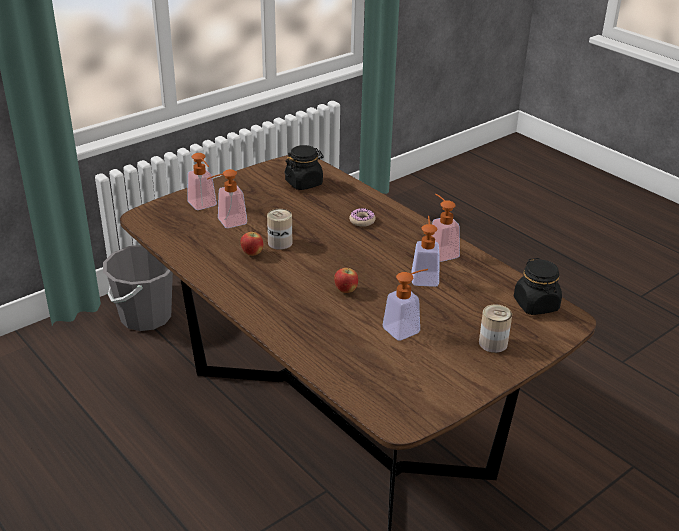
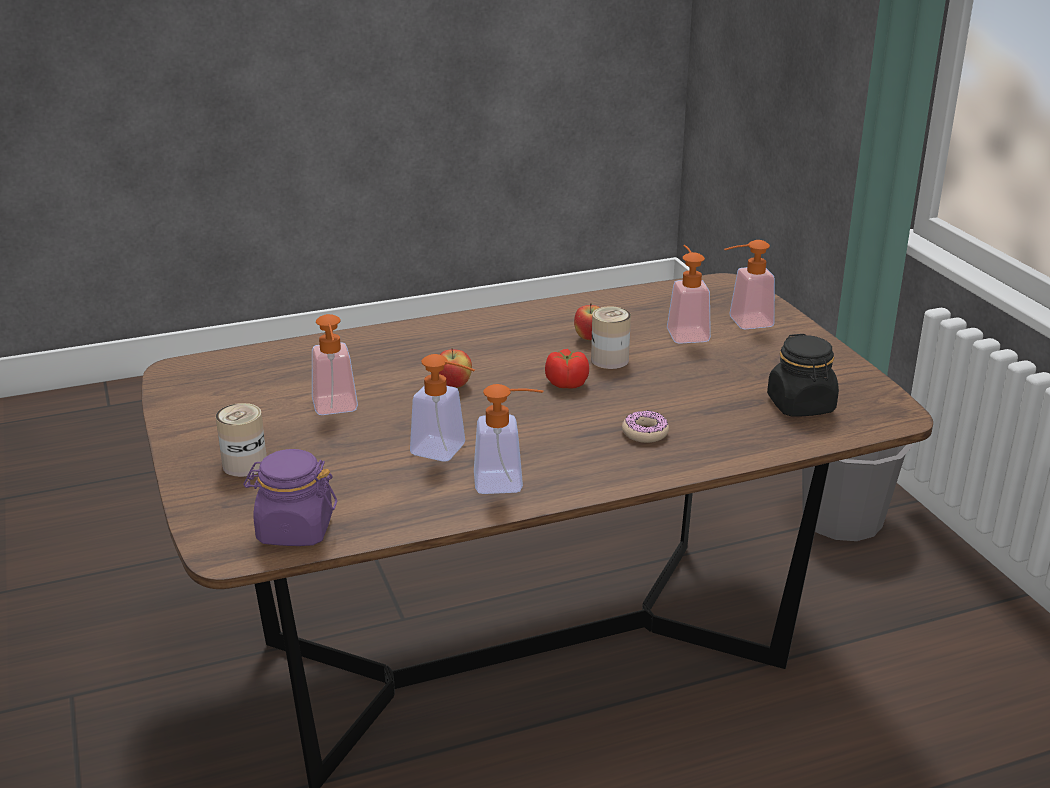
camera: 110 degrees right, 5 degrees down
black jar [514,258,562,315] -> purple jar [243,449,337,546]
none -> tomato [545,349,589,388]

